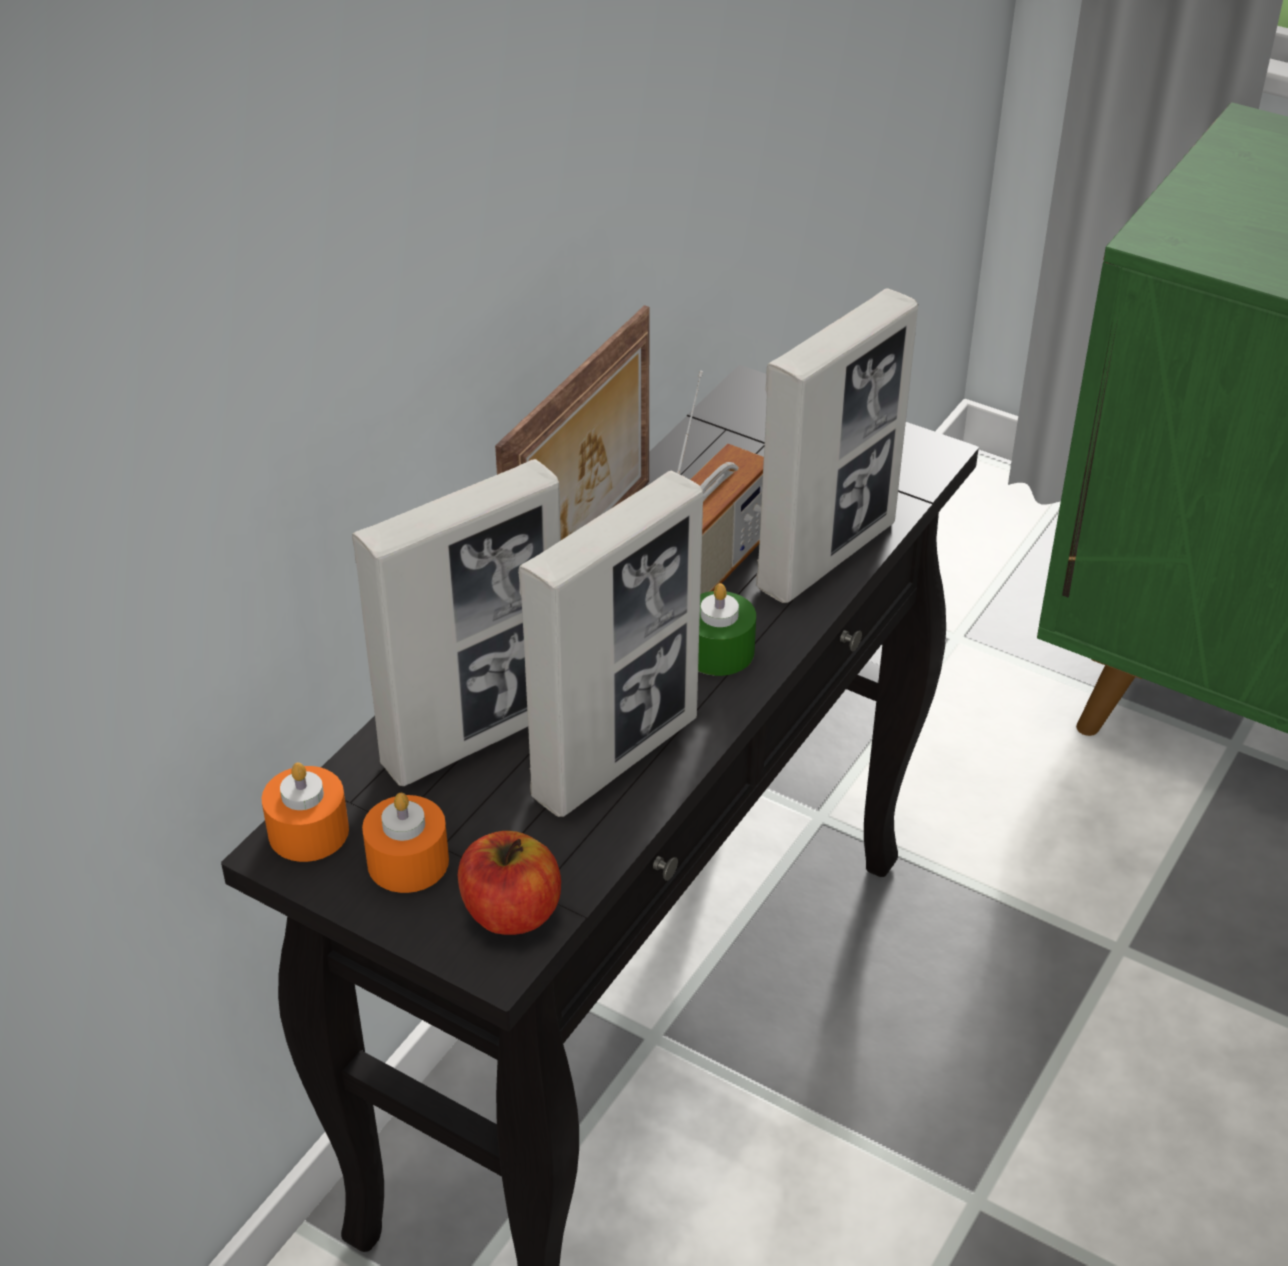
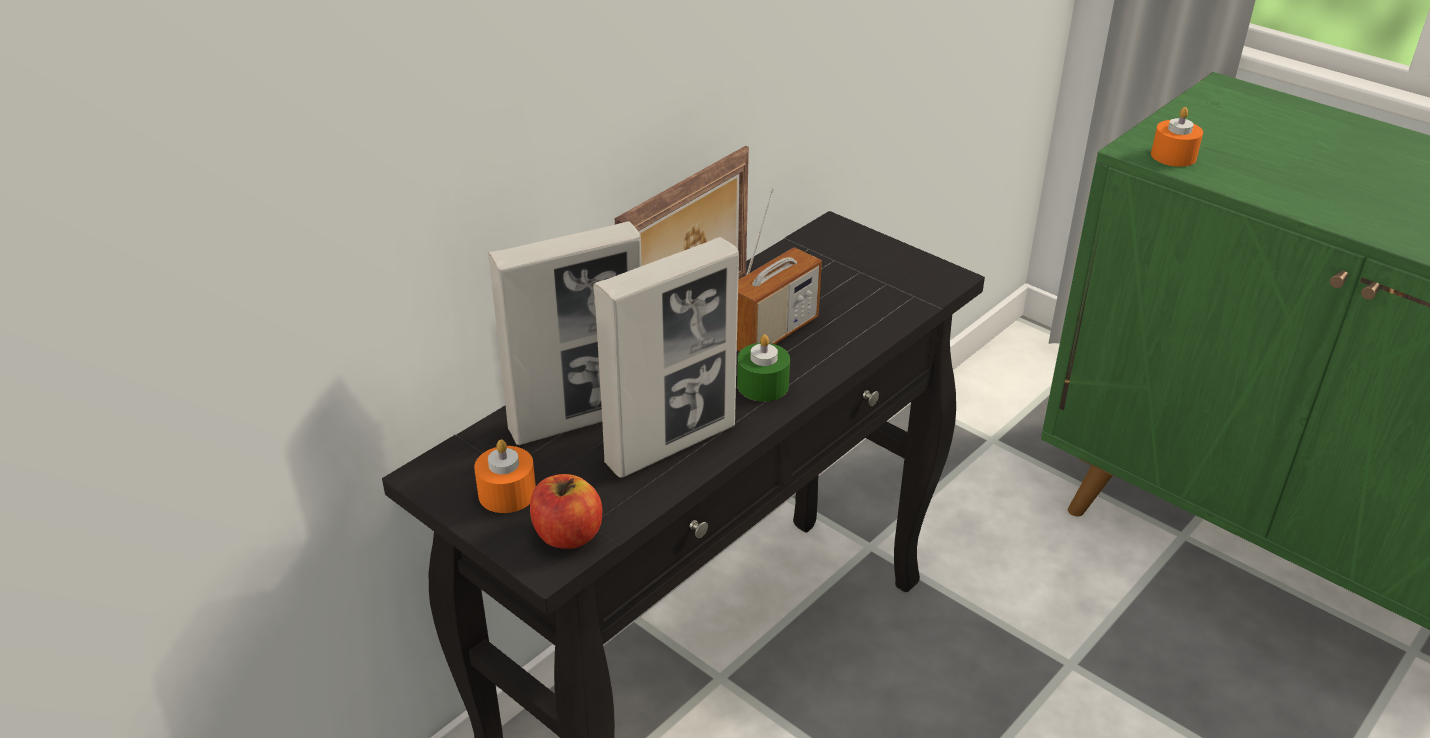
camera: 10 degrees right, 5 degrees down
orange candle [262,762,349,862] -> orange candle moved to [1151,107,1203,167]
picture frame [756,288,918,603] -> none

